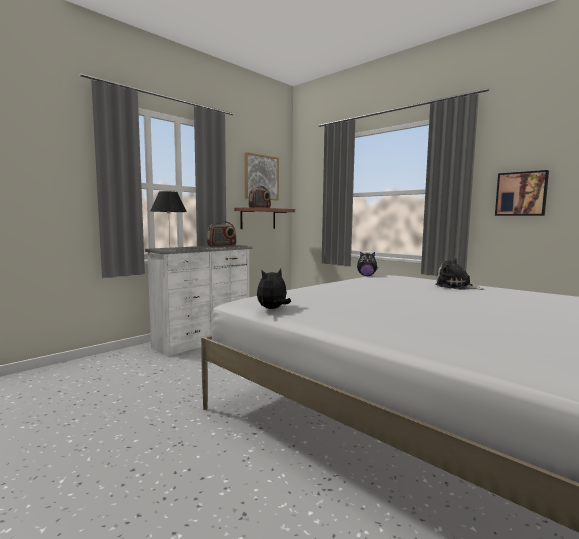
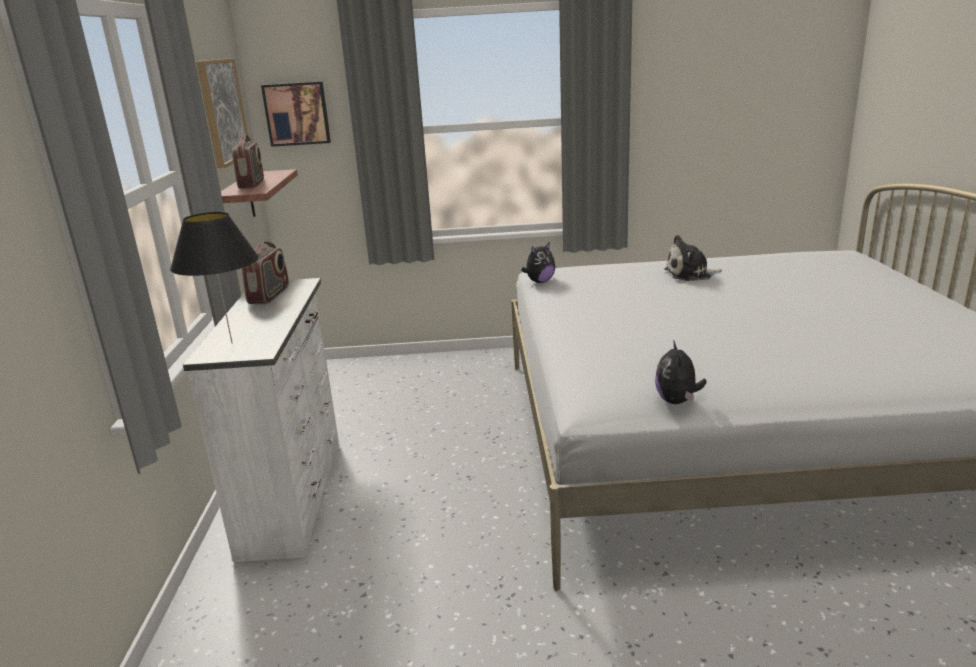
camera: 45 degrees left, 15 degrees up
picture [495,170,549,216] -> picture moved to [261,81,331,147]

